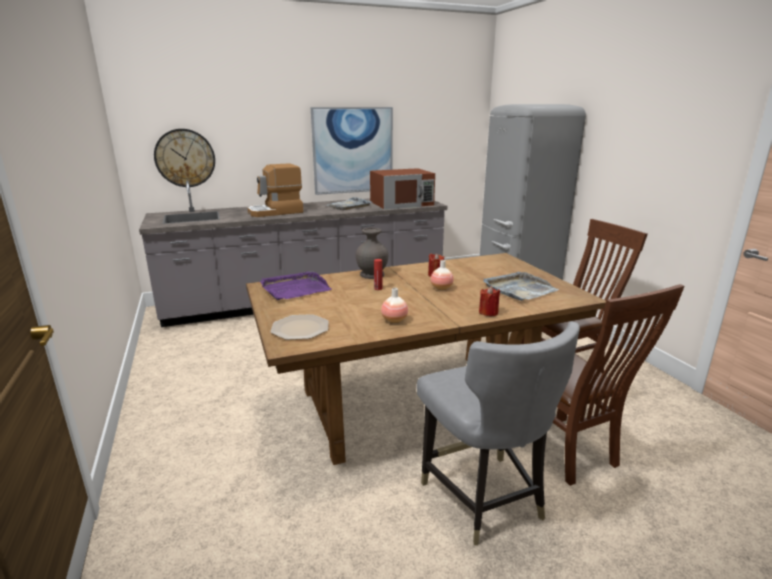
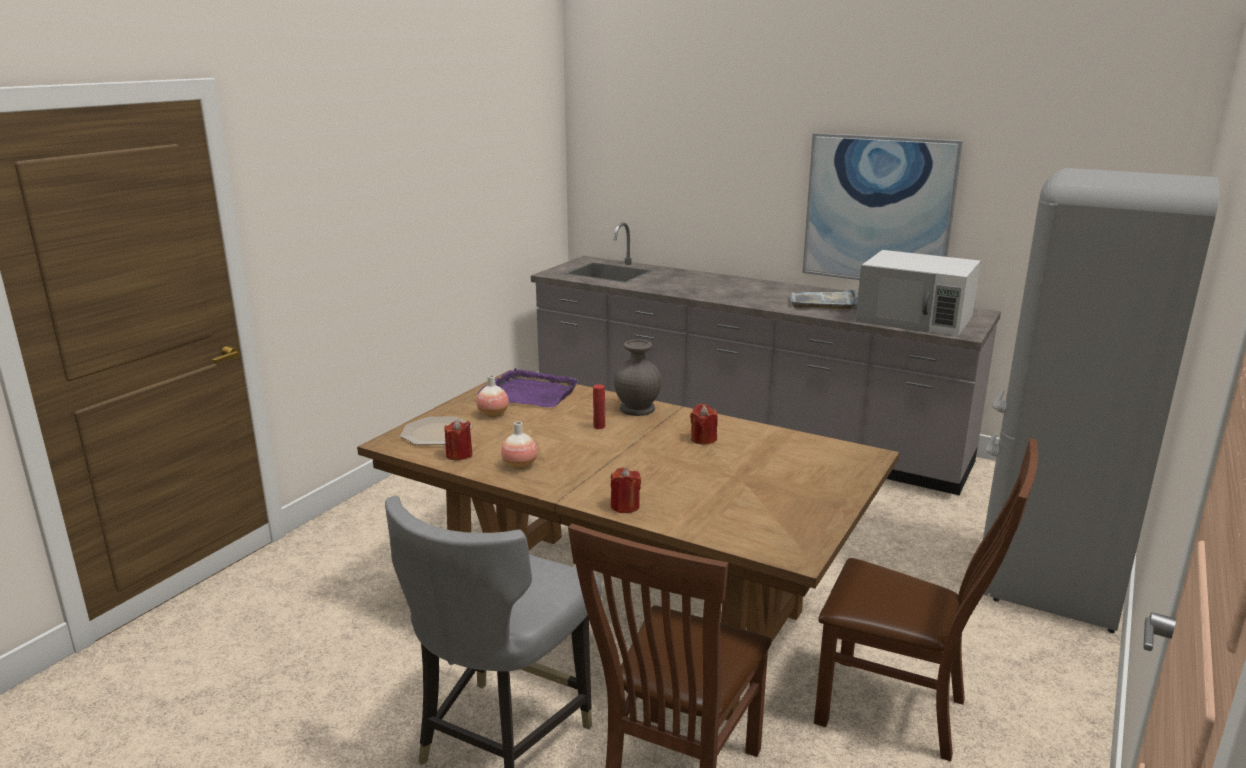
camera: 50 degrees right, 0 degrees up
wall clock [154,129,215,187] -> none
coffee machine [248,164,303,217] -> none
brown microwave [370,168,435,210] -> white microwave [856,250,981,336]
vase [431,260,454,290] -> vase moved to [476,375,509,417]
grey tray [483,272,559,301] -> none
none -> red candle [444,419,473,460]

